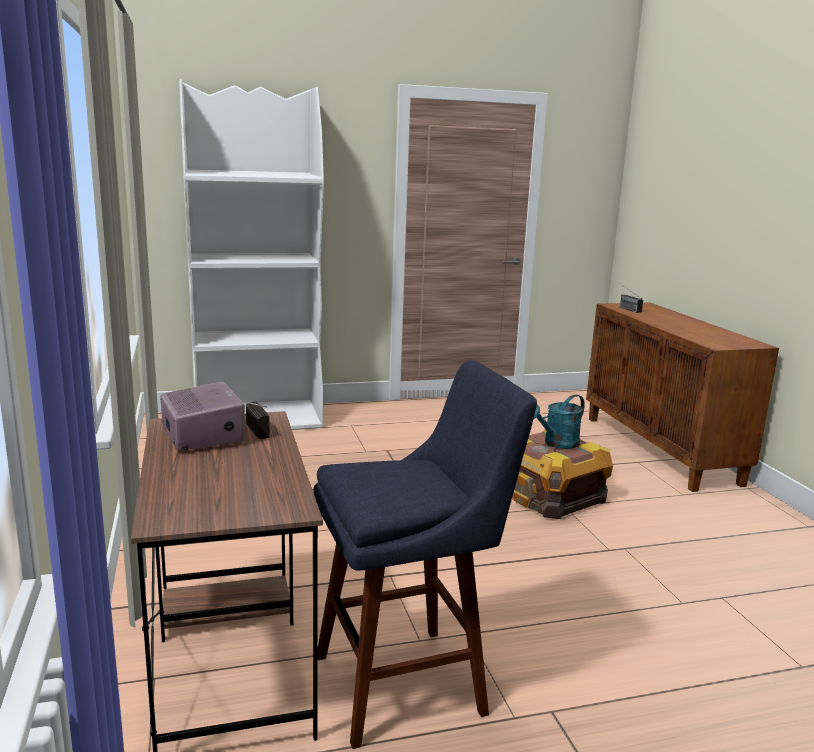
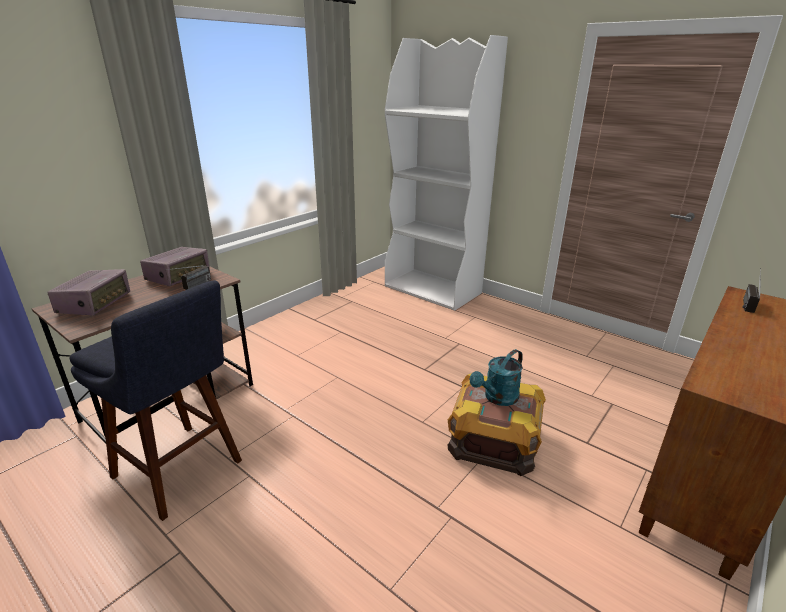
camera: 55 degrees right, 10 degrees up
turquoise watering can [534,394,585,449] -> turquoise watering can turned 60 degrees counterclockwise [470,349,523,406]
none -> radio [47,269,130,315]

